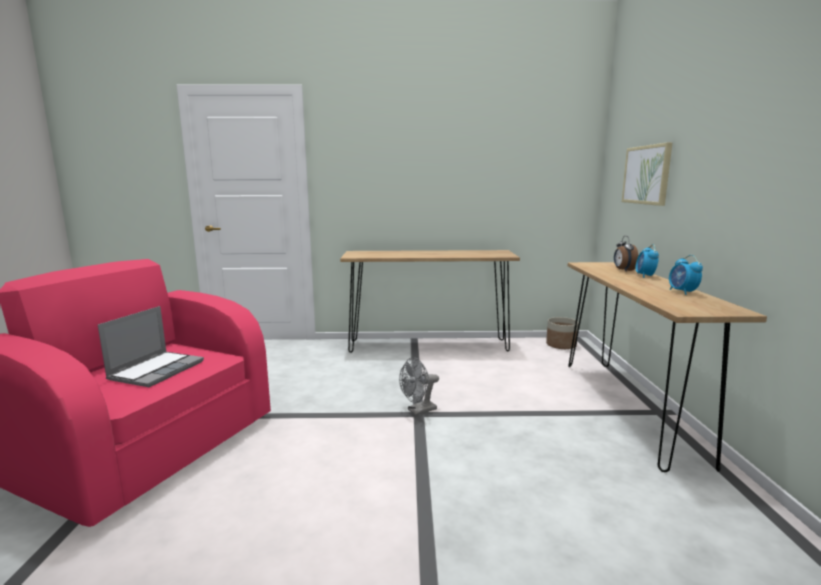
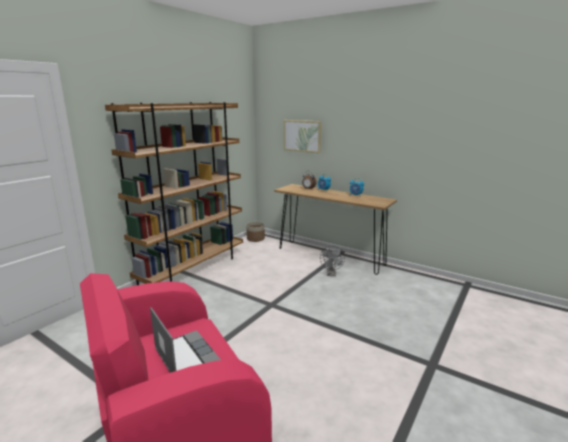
camera: 55 degrees left, 5 degrees up
brown console table [340,250,520,353] -> brown bookcase [105,102,243,285]
grey fan [399,357,439,416] -> grey fan moved to [320,246,345,276]

